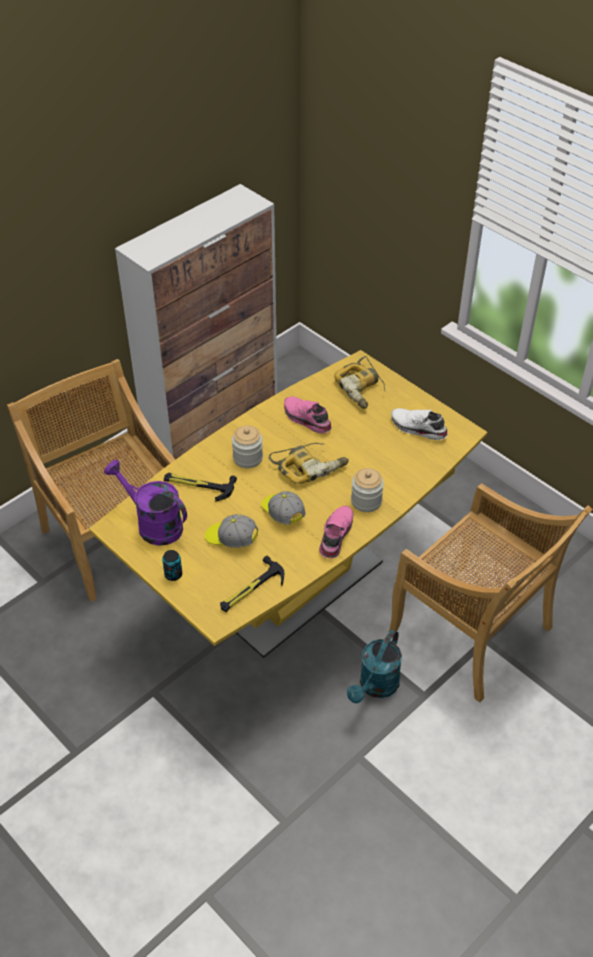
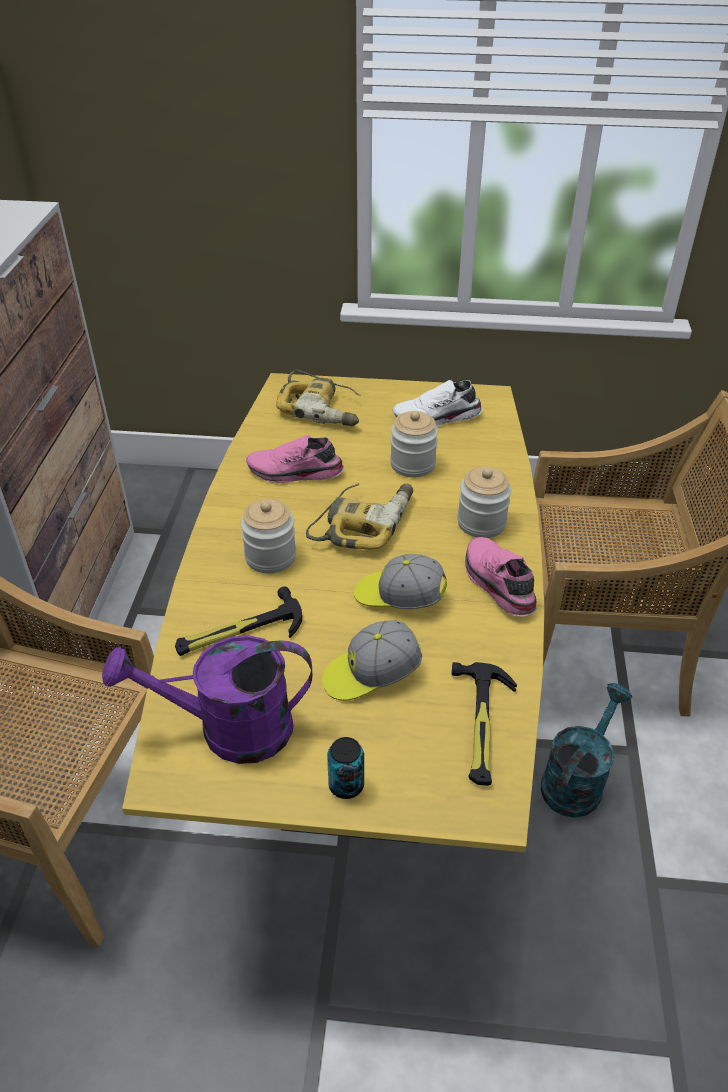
camera: 40 degrees left, 5 degrees down
turquoise watering can [347,630,402,703] -> turquoise watering can turned 135 degrees counterclockwise [540,683,632,818]
none -> jar [390,411,438,477]

